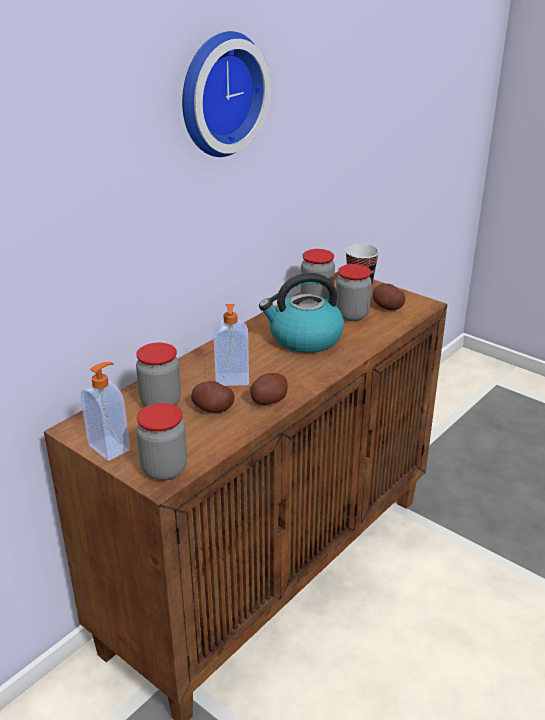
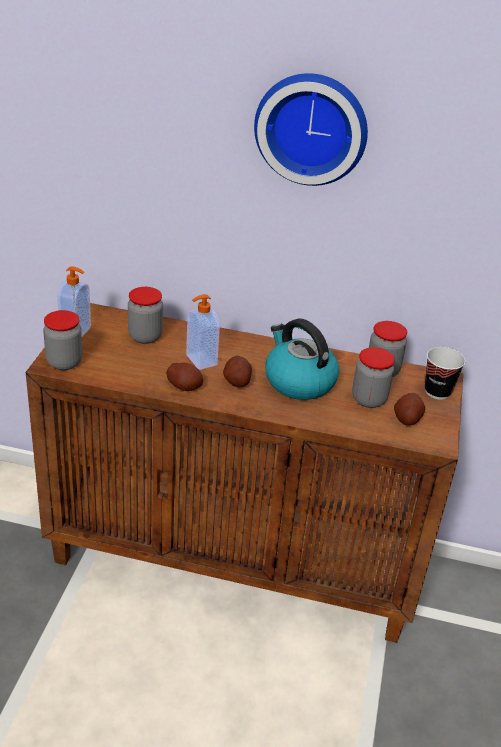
camera: 60 degrees right, 5 degrees up
potato [191,381,235,413] -> potato moved to [223,356,252,387]

